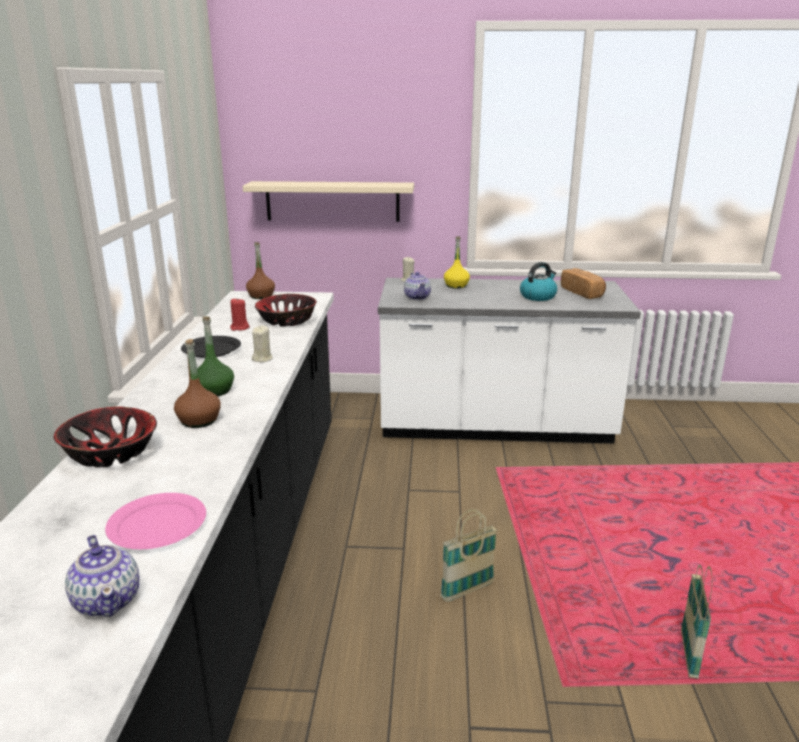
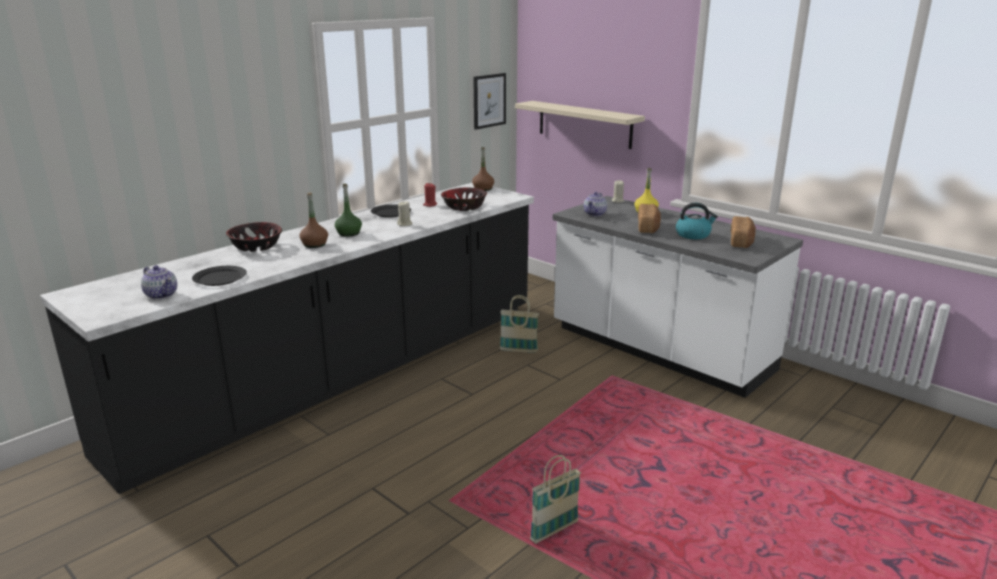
camera: 40 degrees right, 0 degrees up
teapot [65,535,139,617] -> teapot turned 60 degrees counterclockwise [141,265,177,300]
pink plate [105,493,206,549] -> black plate [192,266,247,286]
basket [440,509,497,602] -> basket moved to [500,295,539,353]
none -> picture [473,73,506,130]
none -> bread [638,204,661,233]

